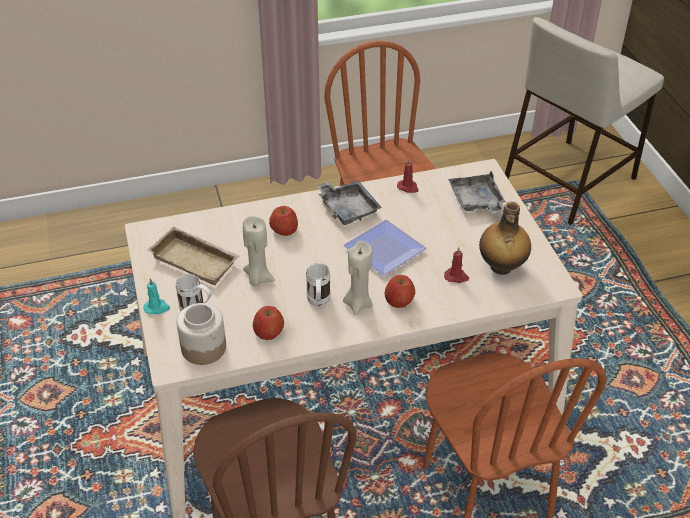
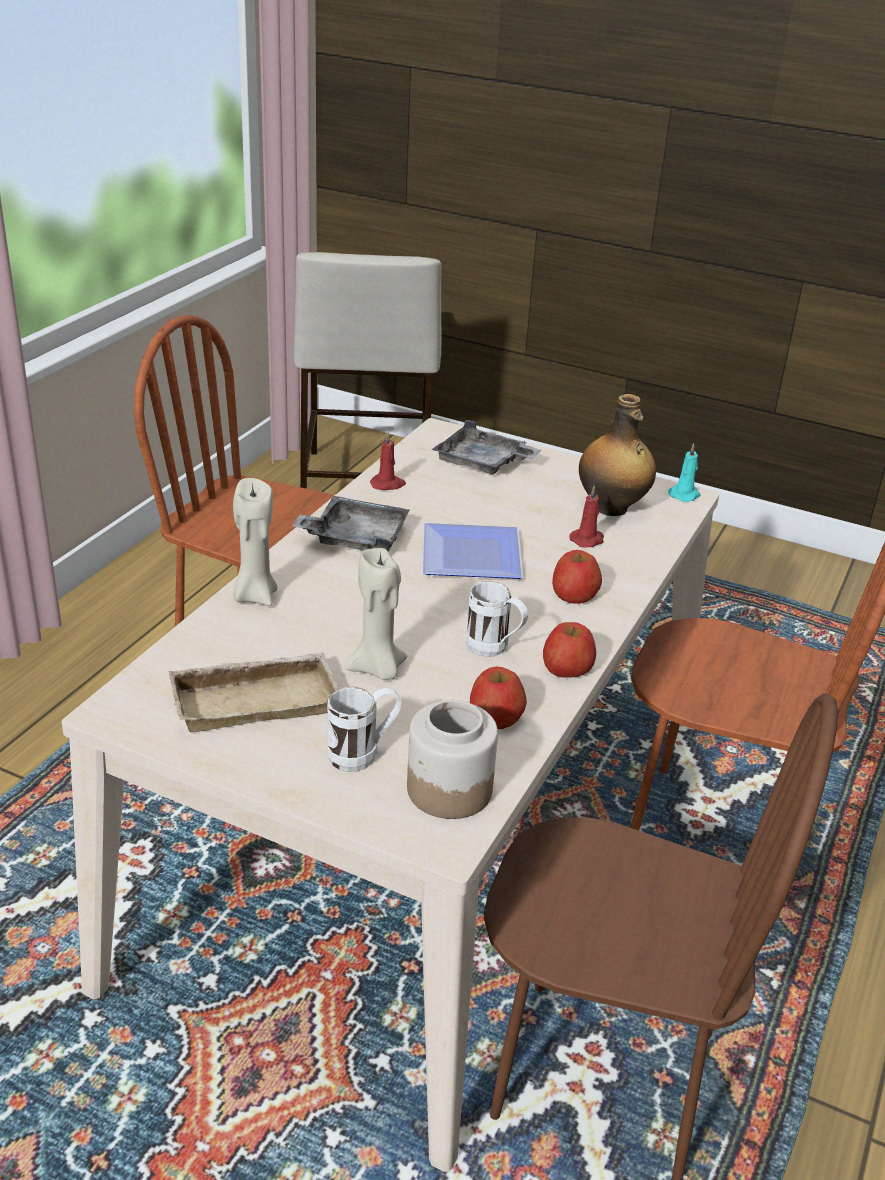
camera: 50 degrees left, 10 degrees down
turquoise candle [144,278,170,314] -> turquoise candle moved to [668,443,700,502]
apple [269,206,298,236] -> apple moved to [543,622,596,678]
beige candle [343,241,373,315] -> beige candle moved to [233,478,278,606]

